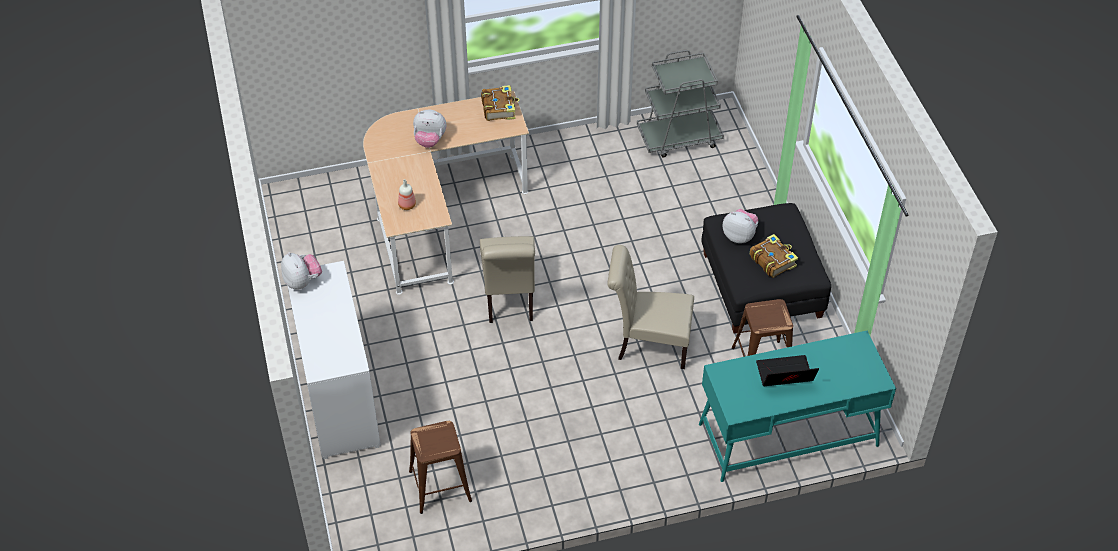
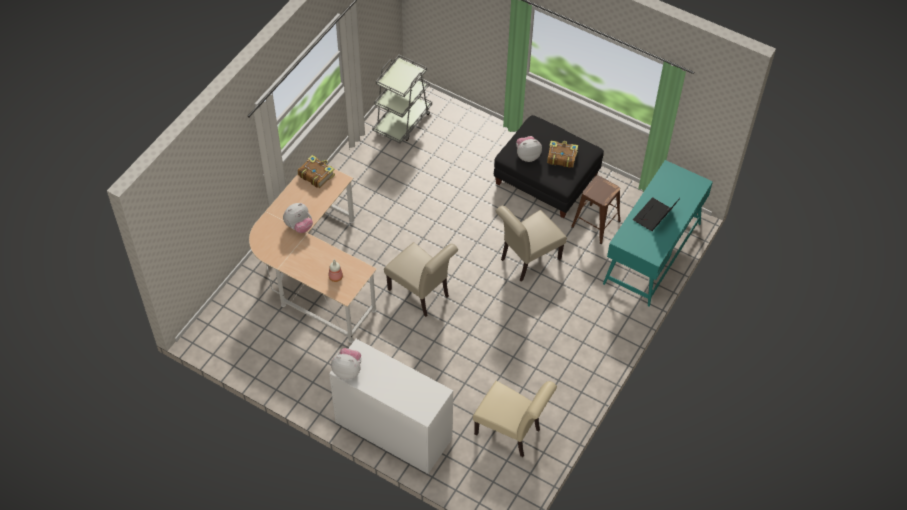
camera: 45 degrees left, 5 degrees up
brown stool [409,421,472,514] -> beige chair [473,381,557,457]

